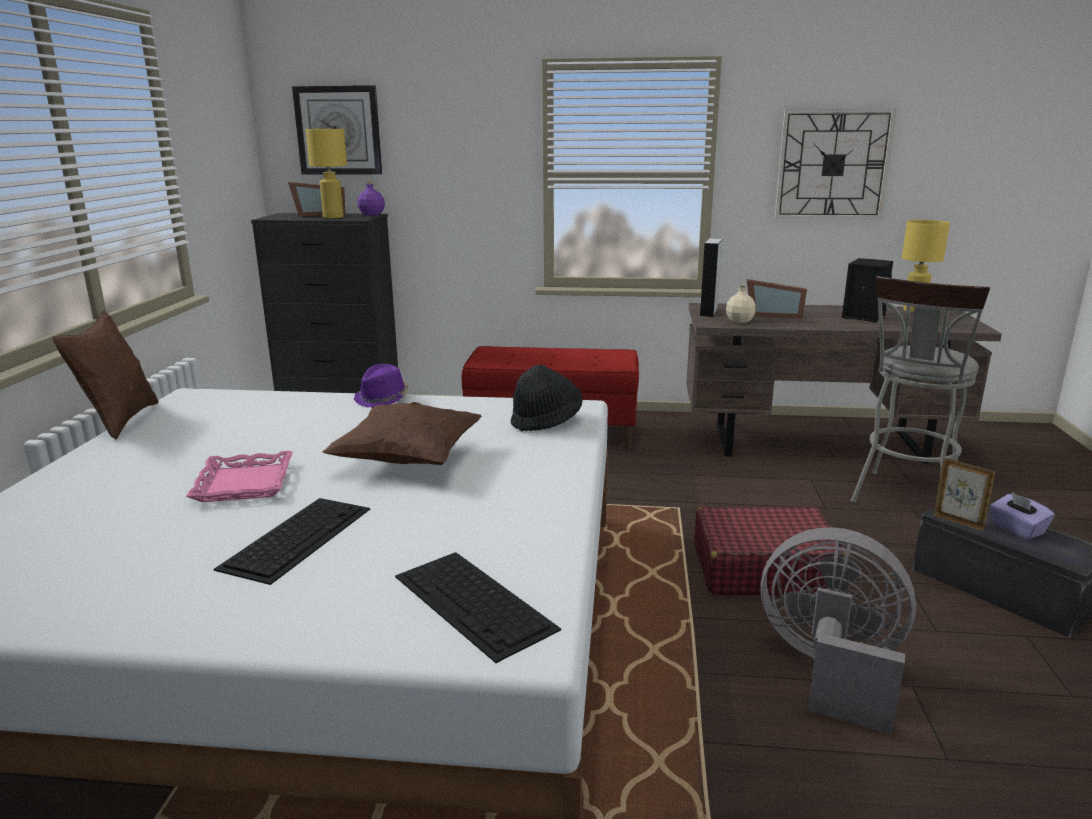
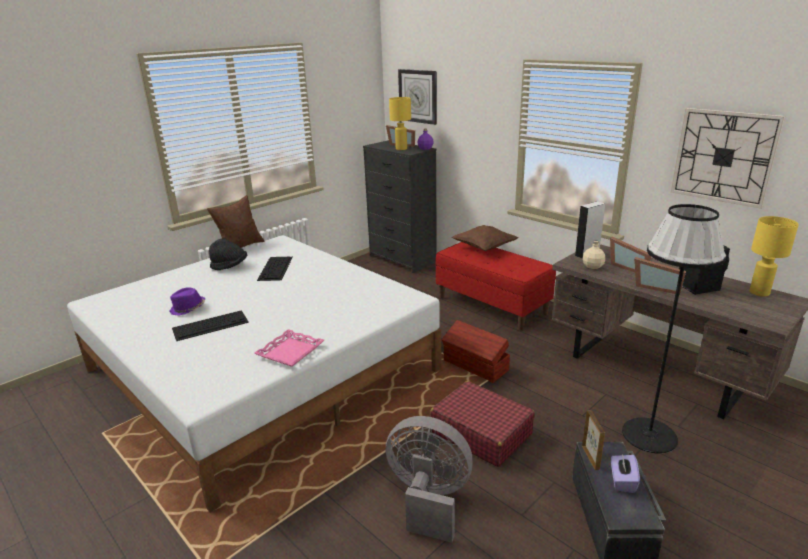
camera: 40 degrees right, 5 degrees up
pink tray [186,451,293,502] -> pink tray moved to [255,329,324,367]
brown pillow [322,402,482,465] -> brown pillow moved to [452,225,518,251]
purple hat [354,364,409,408] -> purple hat moved to [169,287,205,315]
keyboard [395,552,561,663] -> keyboard moved to [257,257,293,281]
black hat [511,364,583,431] -> black hat moved to [209,239,247,270]
grey fan [761,527,916,734] -> grey fan turned 45 degrees counterclockwise [386,416,473,543]
grey stool [850,276,990,503] -> black floor lamp [622,204,726,454]
none -> brown storage box [442,320,510,383]
none -> picture frame [634,257,686,295]

